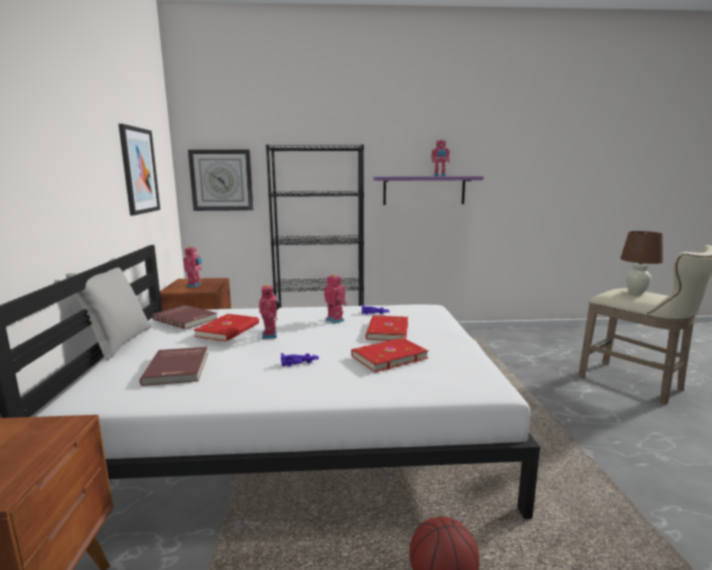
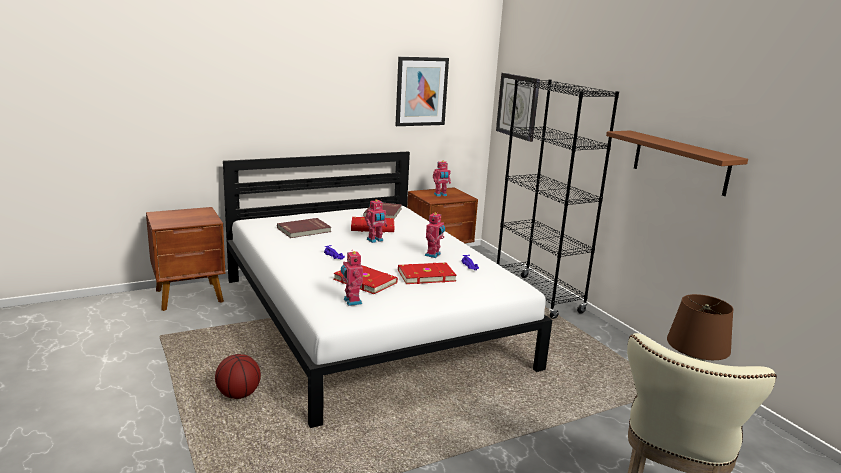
camera: 65 degrees right, 5 degrees up
grey pillow [66,258,151,360] -> none
purple shelf [373,176,484,205] -> brown shelf [606,130,748,196]
toy robot [431,139,450,176] -> toy robot moved to [341,251,363,306]

